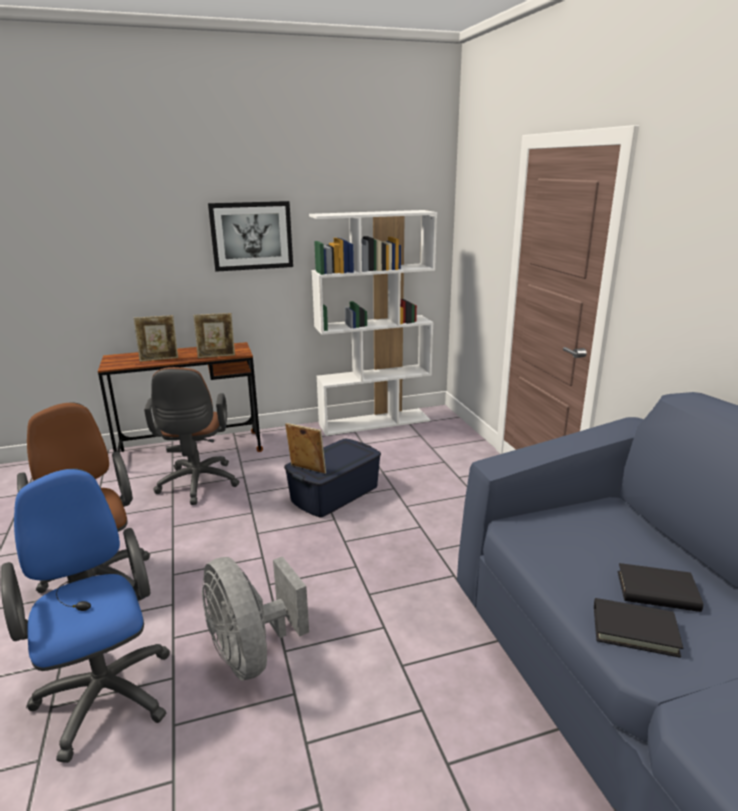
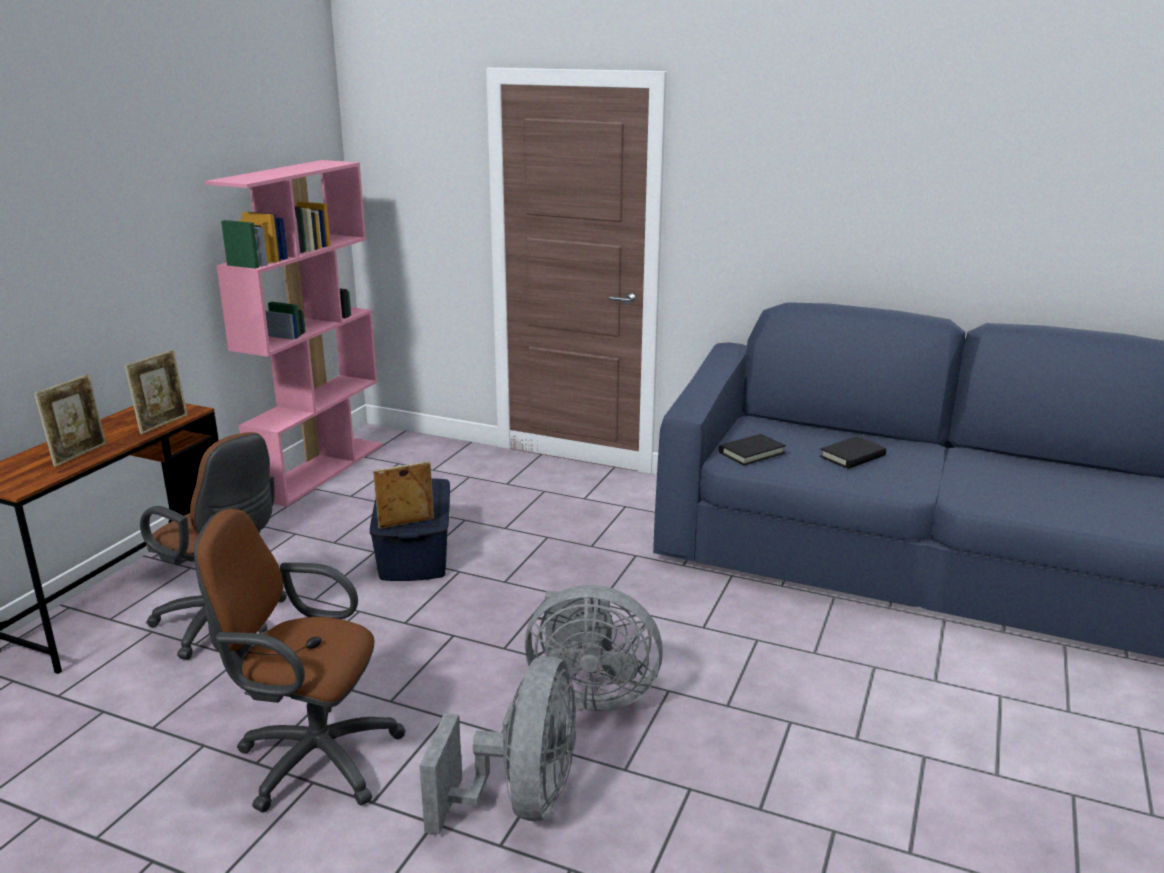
camera: 50 degrees left, 0 degrees up
blue office chair [1,468,170,763] -> grey fan [419,656,576,835]
picture [208,201,293,272] -> none
white bookcase [309,210,437,436] -> pink bookcase [205,160,382,507]
black book [594,598,683,658] -> black book moved to [719,434,786,465]

